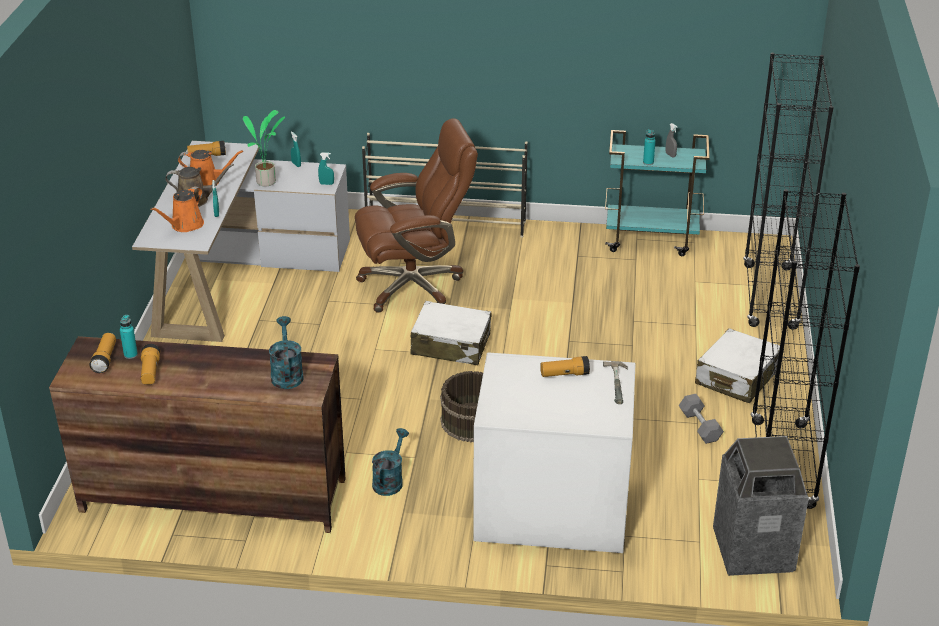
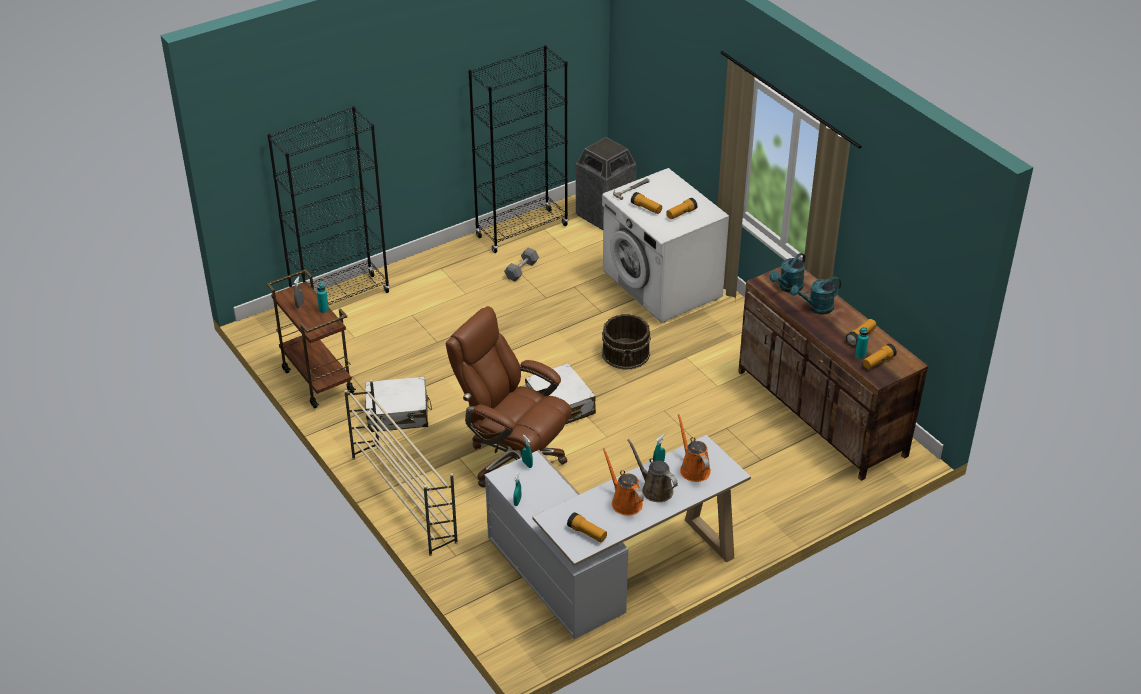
camera: 130 degrees left, 5 degrees up
orange watering can [150,186,204,232] -> orange watering can turned 105 degrees counterclockwise [678,414,711,482]
potted plant [243,110,285,187] -> none
turquoise watering can [372,428,409,496] -> turquoise watering can moved to [790,277,841,314]
turquoise cart [605,130,709,256] -> brown cart [267,269,356,409]
white suitcase [695,328,780,403] -> white suitcase moved to [365,376,432,432]
none -> flashlight [666,198,698,219]

